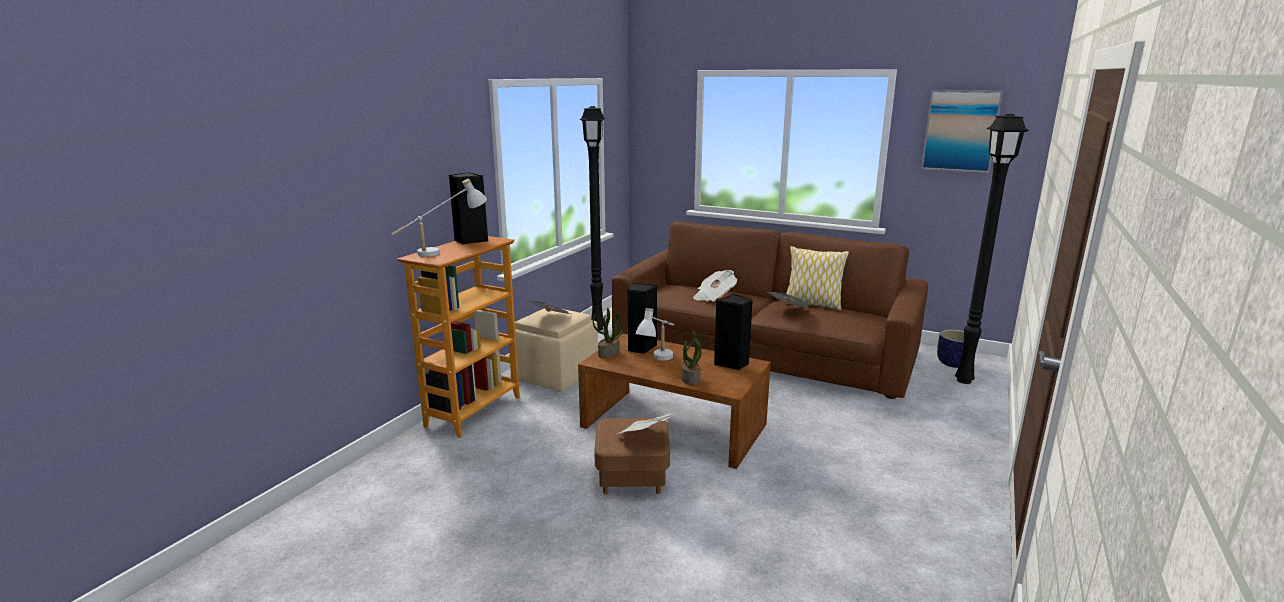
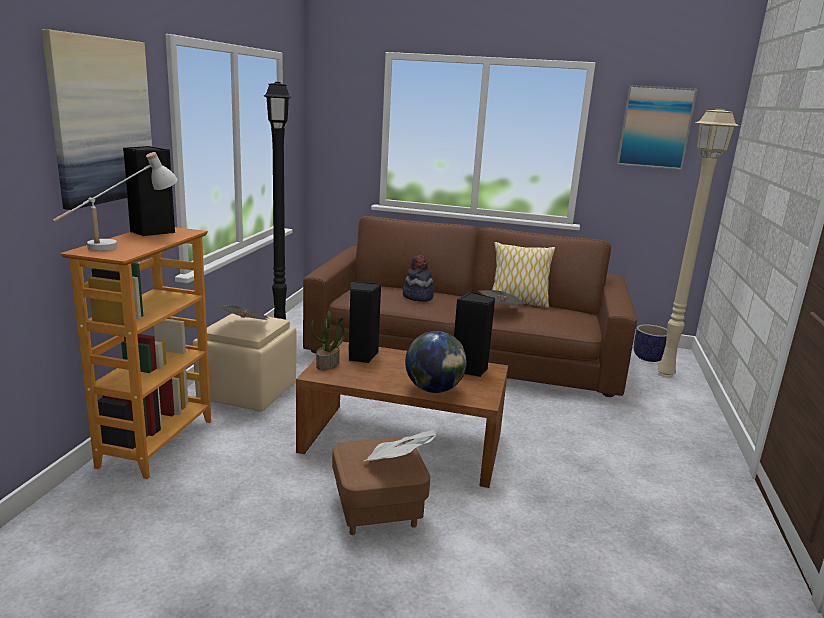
camera: 15 degrees left, 0 degrees up
white table lamp [636,308,674,360] -> none
potted plant [681,330,705,386] -> globe [405,331,467,393]
newspaper [693,270,737,302] -> hat [403,255,434,302]
black floor lamp [955,114,1029,384] -> beige floor lamp [657,108,739,378]
none -> picture [42,29,152,210]

